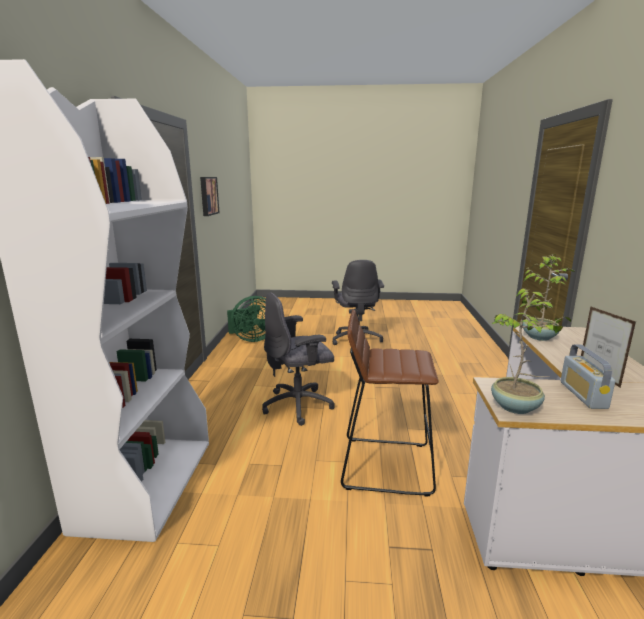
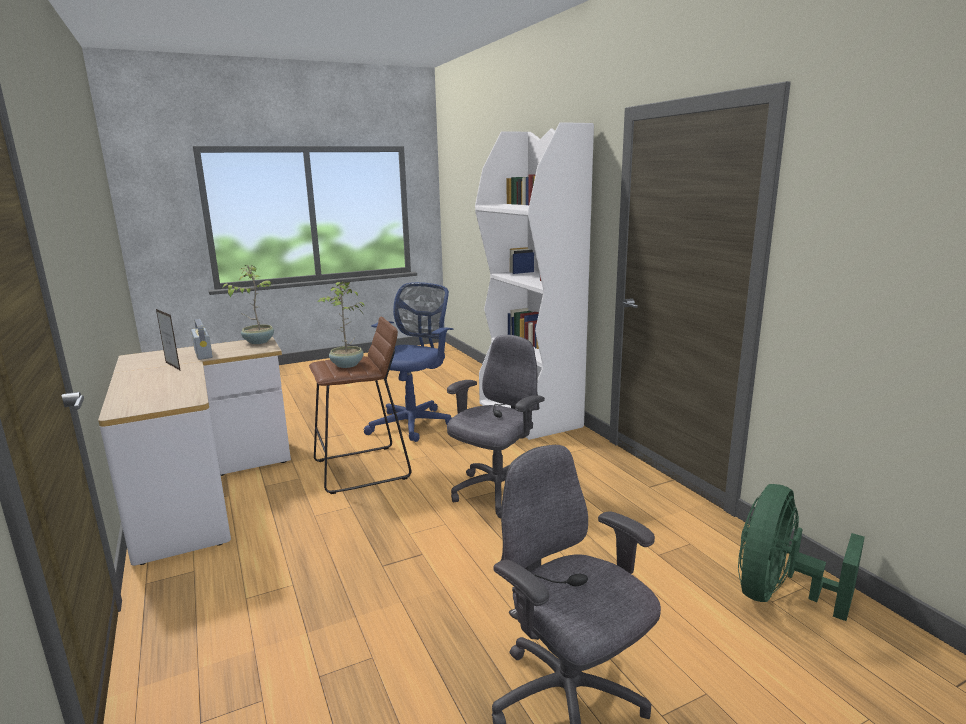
camera: 150 degrees right, 0 degrees up
picture [200,177,220,216] -> none
potted plant [522,254,574,341] -> potted plant moved to [317,281,365,368]
none -> blue office chair [363,282,453,442]

